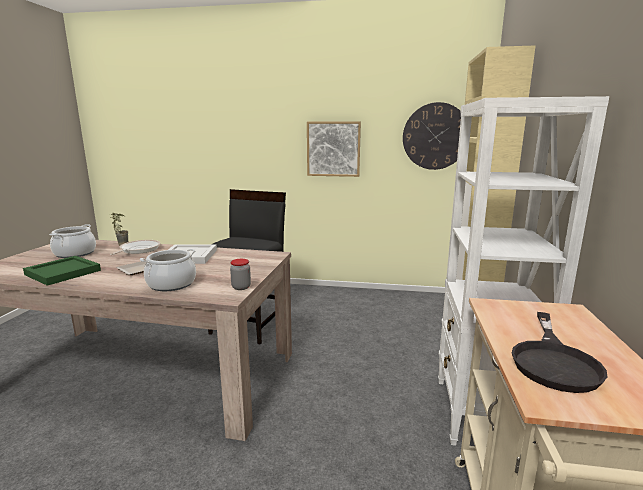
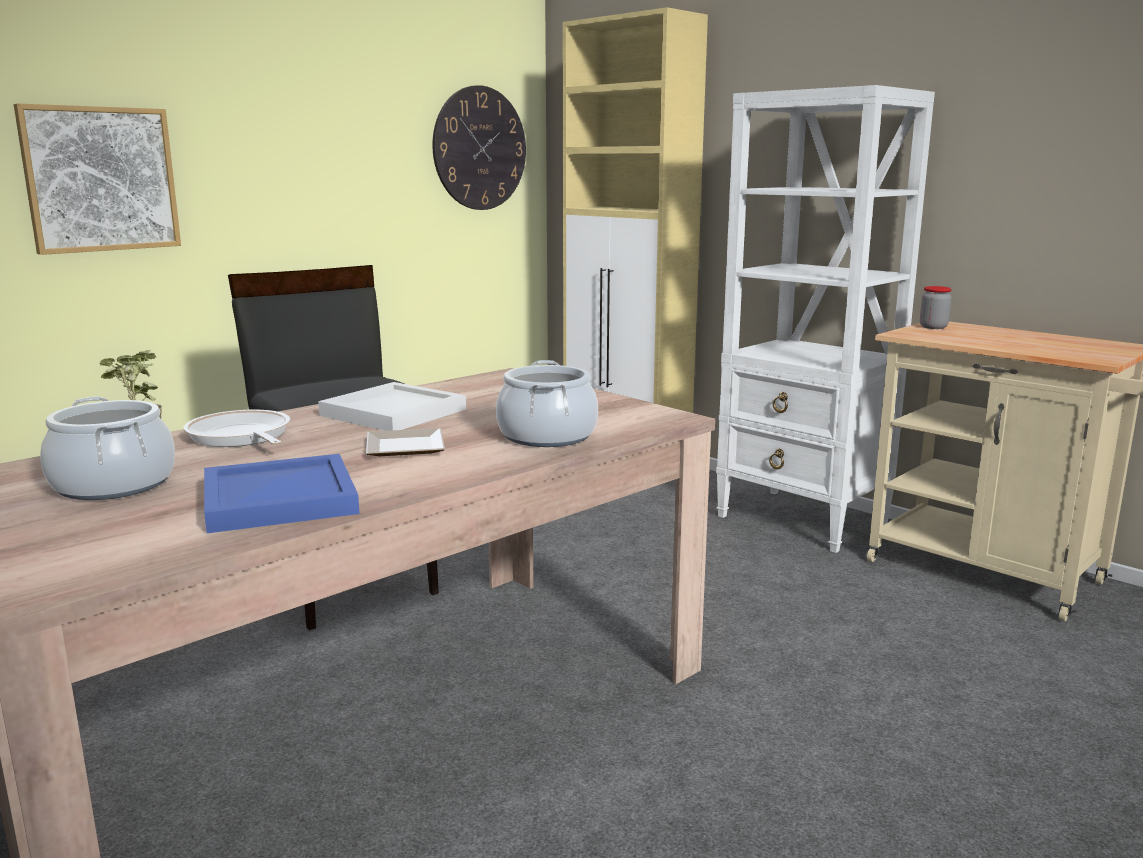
camera: 55 degrees left, 0 degrees up
green tray [23,256,101,286] -> blue tray [204,454,360,533]
jar [230,259,251,290] -> jar moved to [920,286,952,329]
picture [307,121,361,177] -> picture moved to [14,103,181,255]
black frying pan [512,312,607,393] -> none

